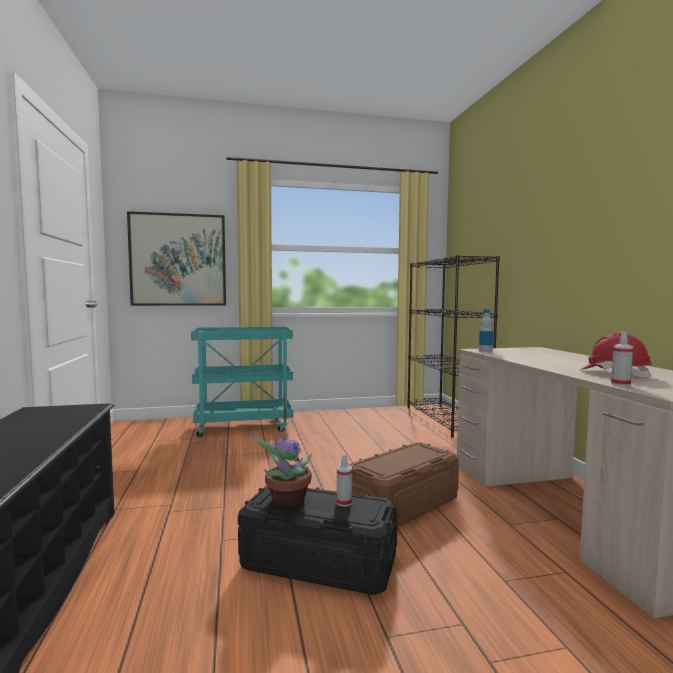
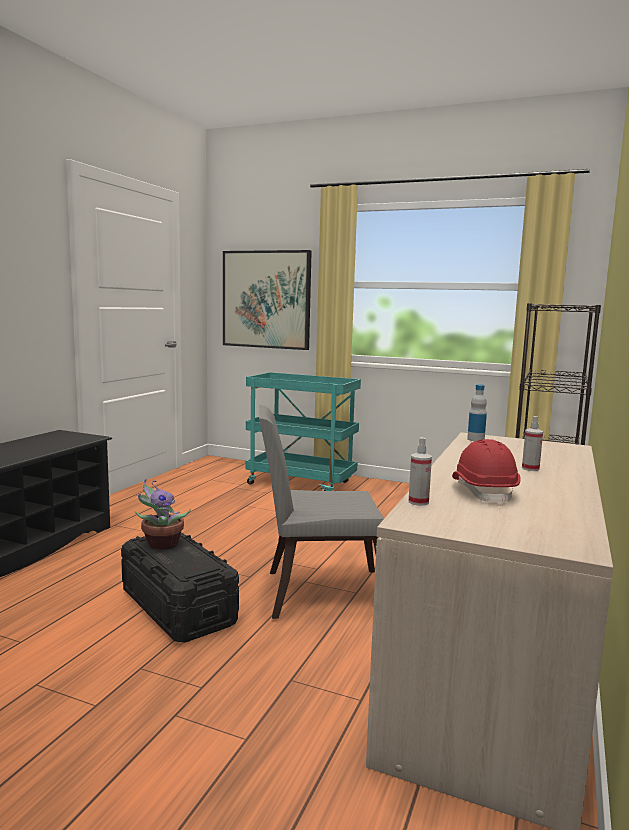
camera: 35 degrees right, 5 degrees up
spray bottle [337,454,352,507] -> spray bottle moved to [522,416,543,471]
brown storage box [349,442,459,528] -> grey chair [259,405,384,619]

